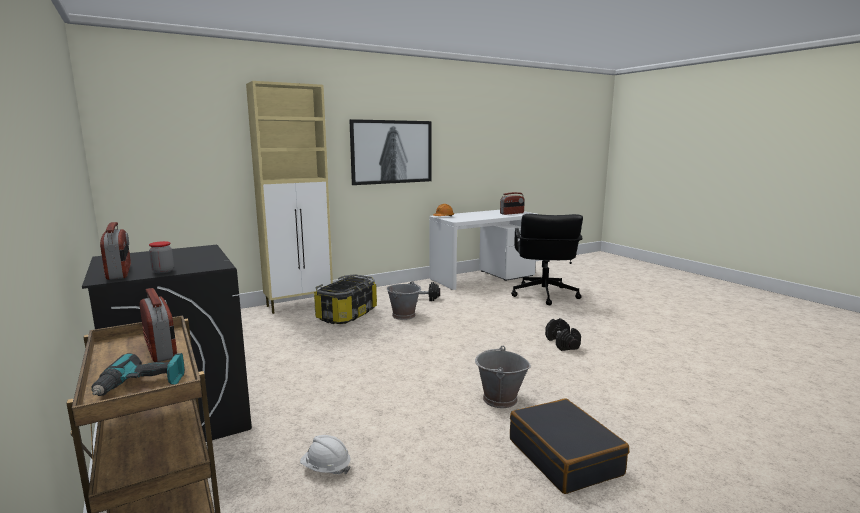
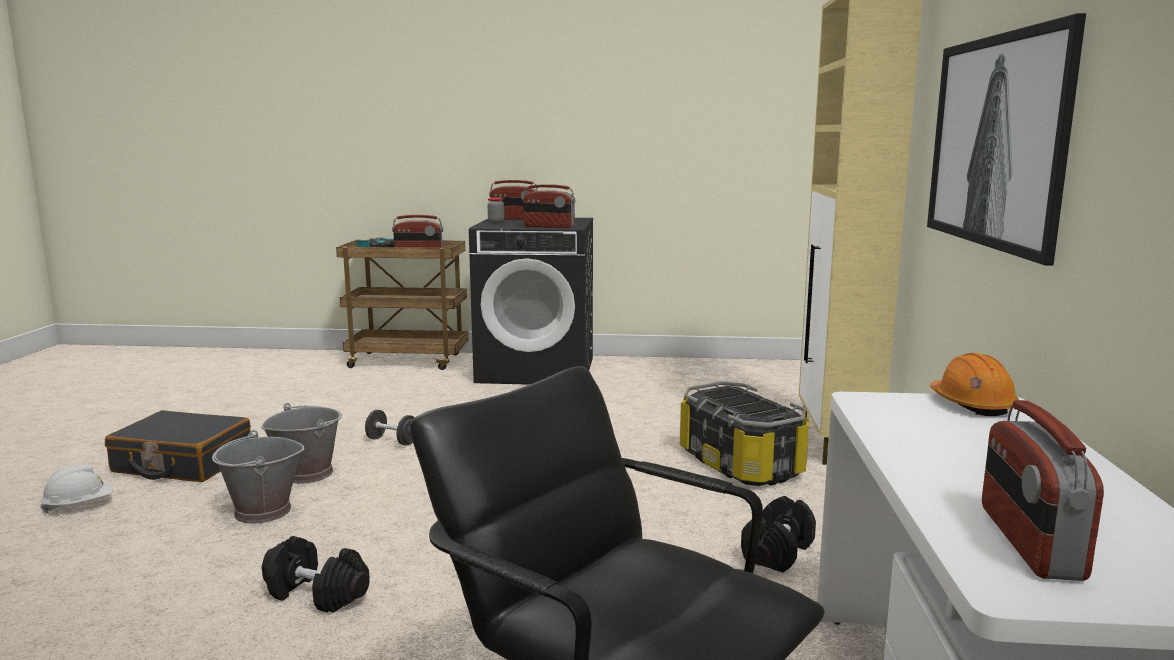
camera: 125 degrees right, 0 degrees up
white hard hat [300,435,351,474] -> white hard hat moved to [40,465,113,513]
grey bucket [387,281,421,320] -> grey bucket moved to [212,430,305,524]
none -> black dumbbell [365,410,415,446]
none -> radio [523,184,575,228]

